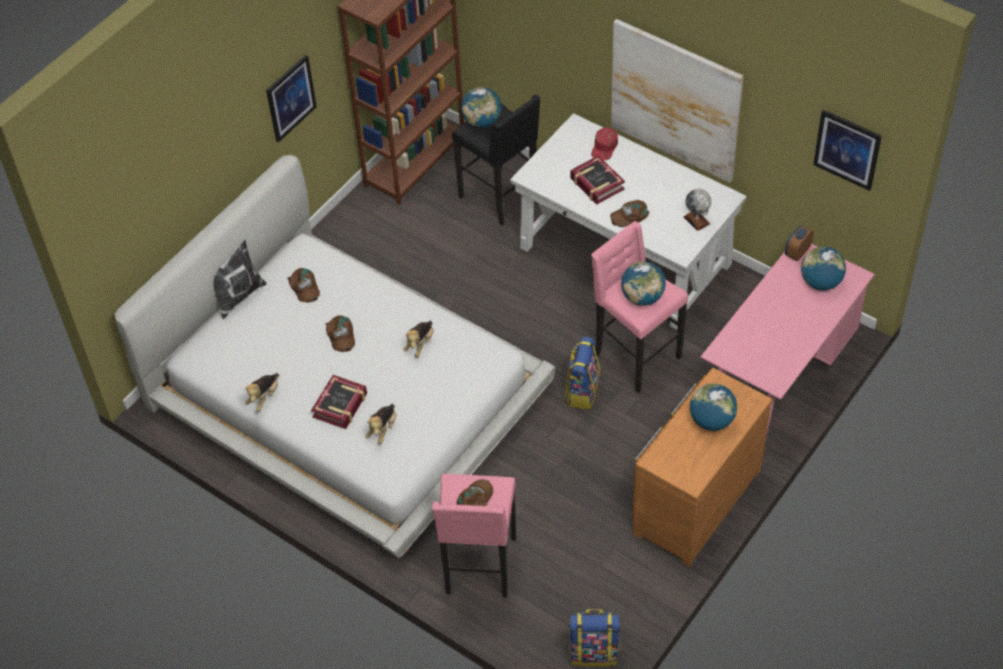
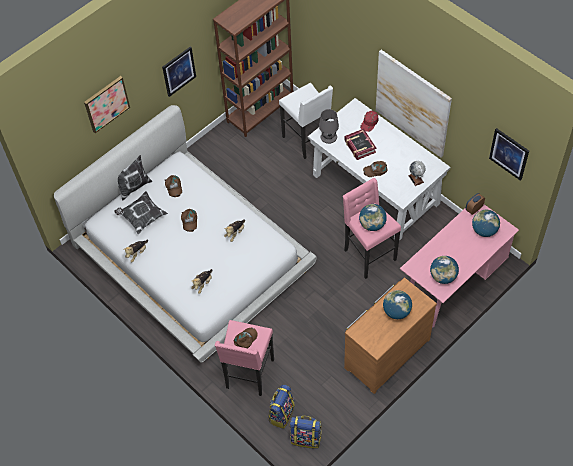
camera: 10 degrees right, 5 degrees up
book [311,375,367,429] -> none
black stool [452,95,541,226] -> white stool [279,83,333,159]
globe [461,87,502,128] -> globe moved to [430,256,459,284]
backpack [564,337,600,410] -> backpack moved to [268,384,295,429]
none -> picture [84,76,130,133]
none -> pillow [114,191,168,234]
none -> grey table lamp [319,109,339,144]

